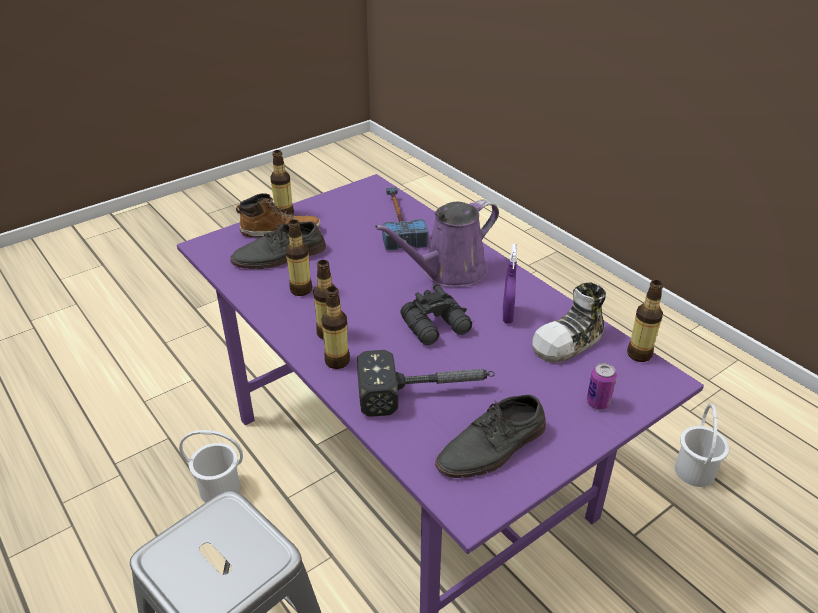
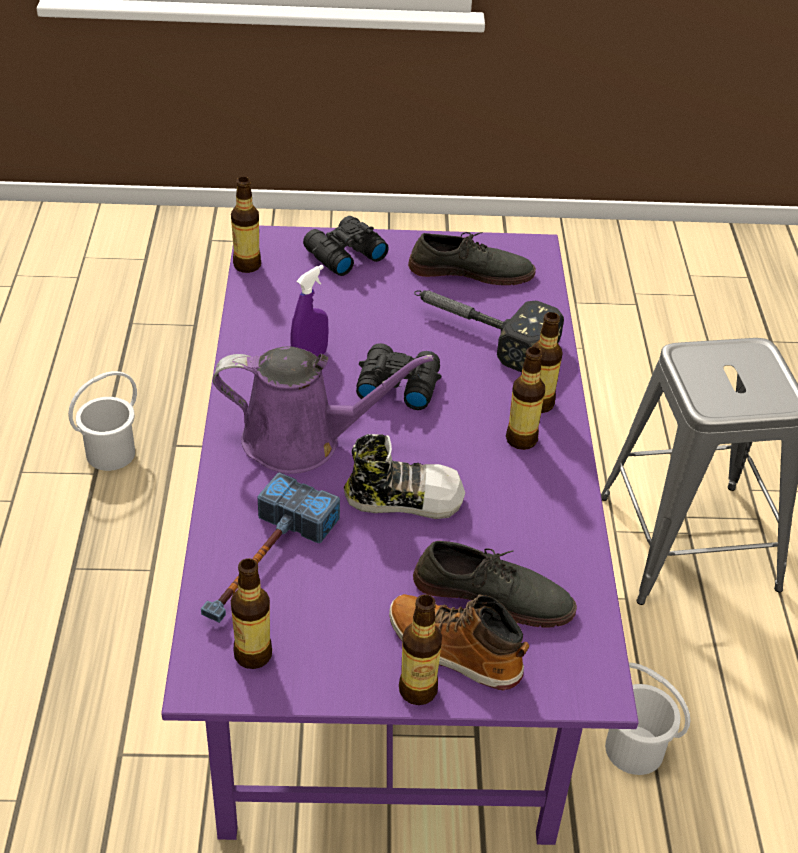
camera: 145 degrees left, 5 degrees up
bottle [285,220,312,296] -> bottle moved to [231,558,272,669]
shoe [533,282,606,363] -> shoe moved to [343,434,465,519]
can [587,363,617,409] -> black binoculars [303,216,389,276]

